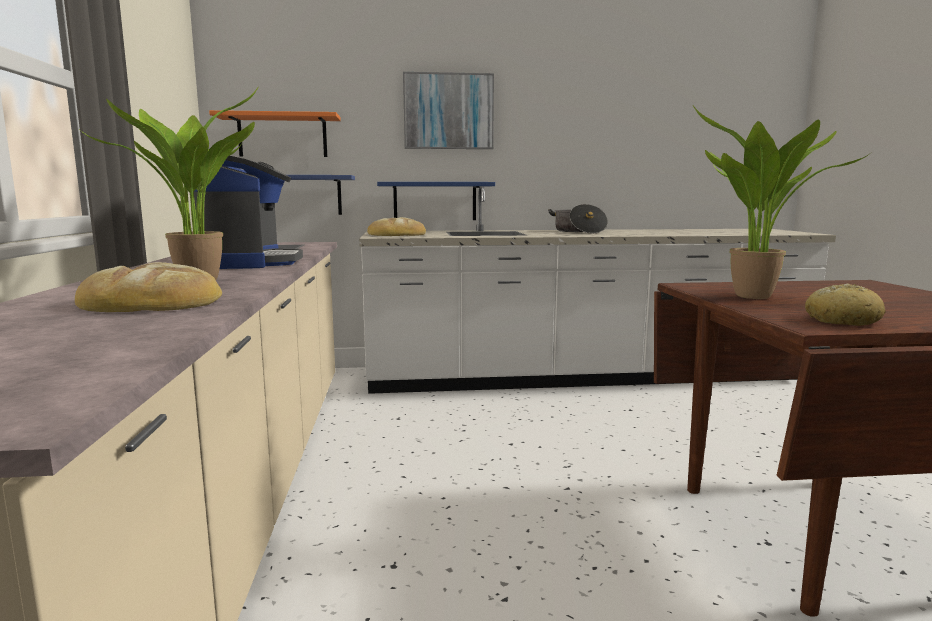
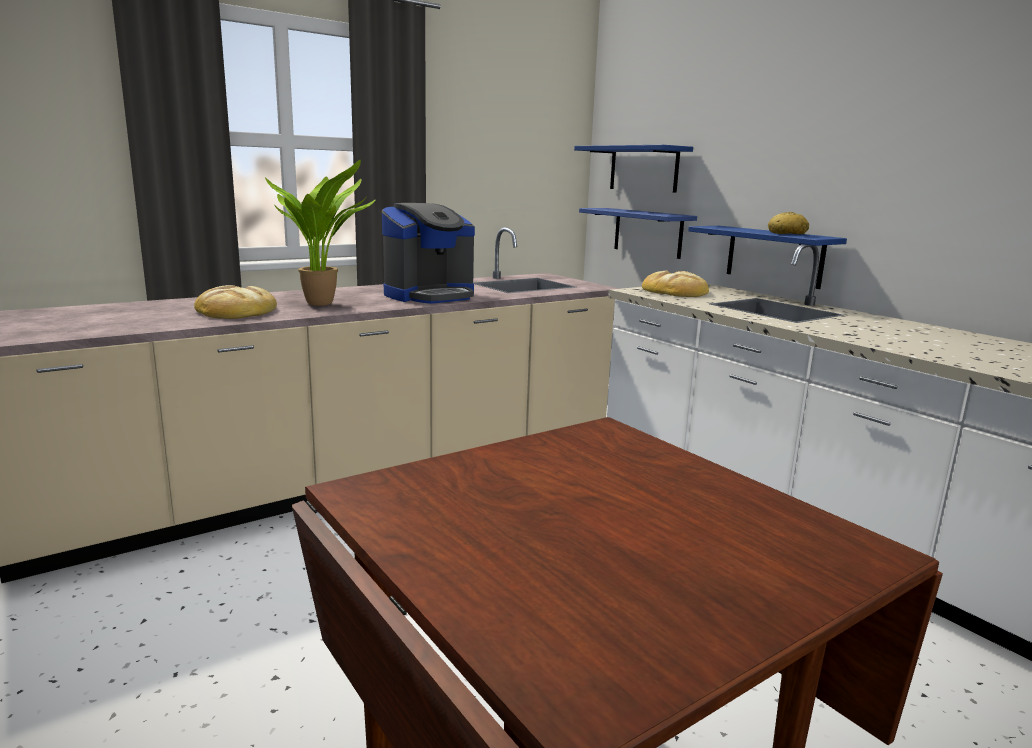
camera: 60 degrees right, 5 degrees up
orange shelf [209,110,341,157] -> blue shelf [574,145,693,193]
picture [403,72,494,149] -> none
cooking pot [548,204,608,233] -> none
potted plant [693,106,869,299] -> none
bread [805,283,886,326] -> bread moved to [768,212,809,234]

